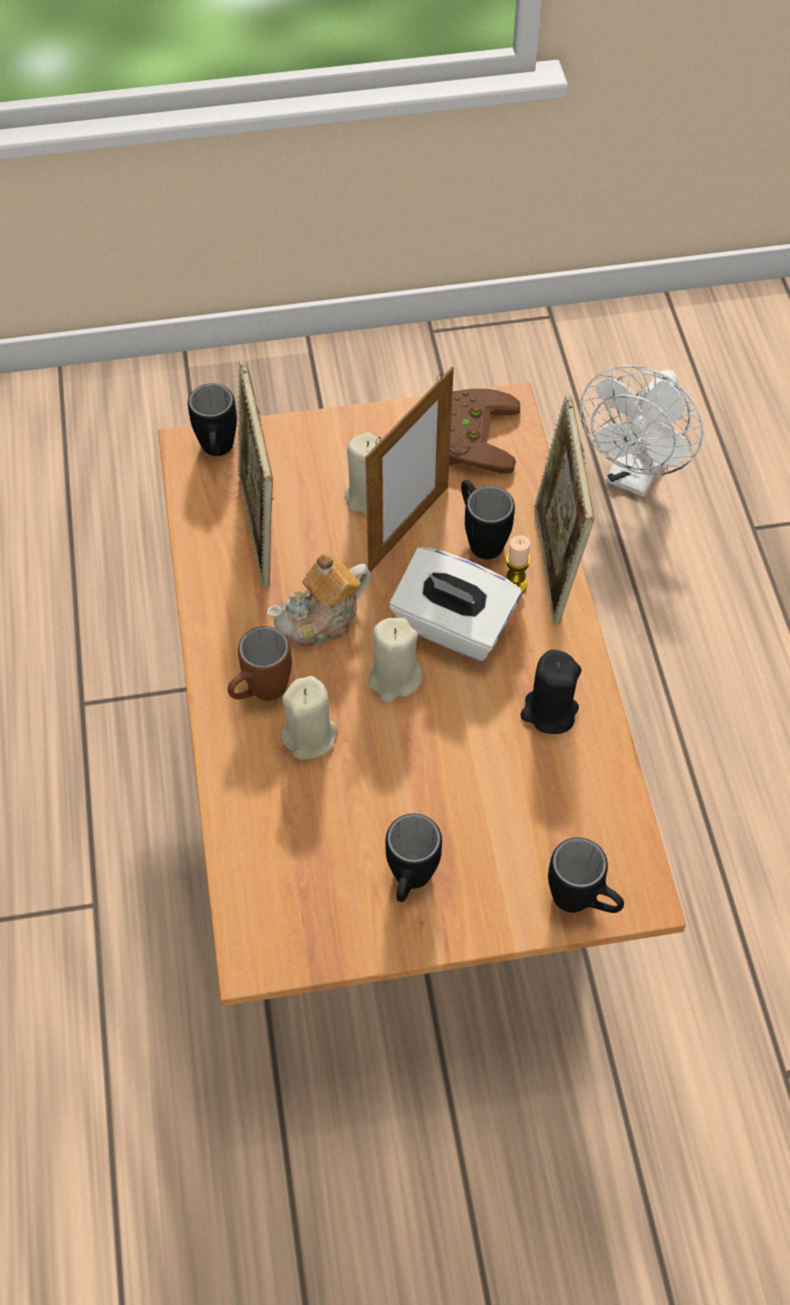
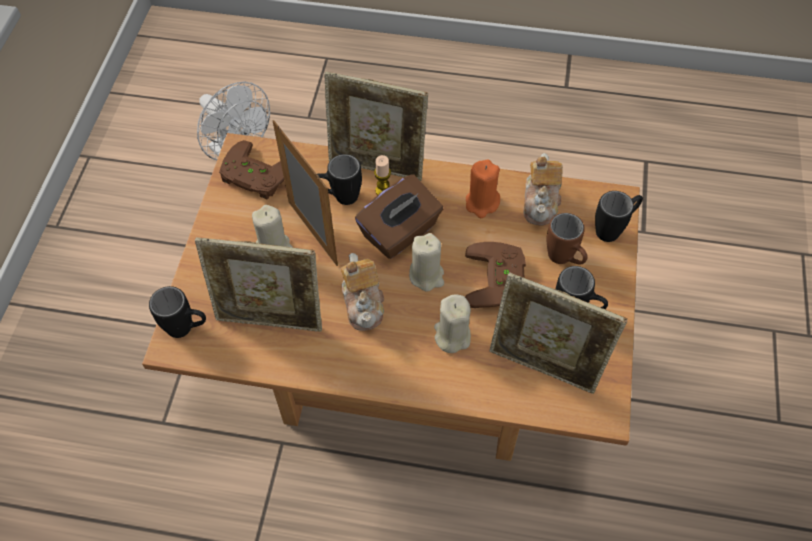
camera: 70 degrees left, 0 degrees up
brown mug [228,626,292,701] -> brown mug moved to [546,213,588,265]
white tissue box [389,547,522,661] -> brown tissue box [355,174,443,259]
black candle [521,650,582,734] -> orange candle [466,160,500,218]
none -> brown game controller [465,242,526,308]
none -> picture frame [490,272,628,394]
none -> teapot [523,153,563,225]

